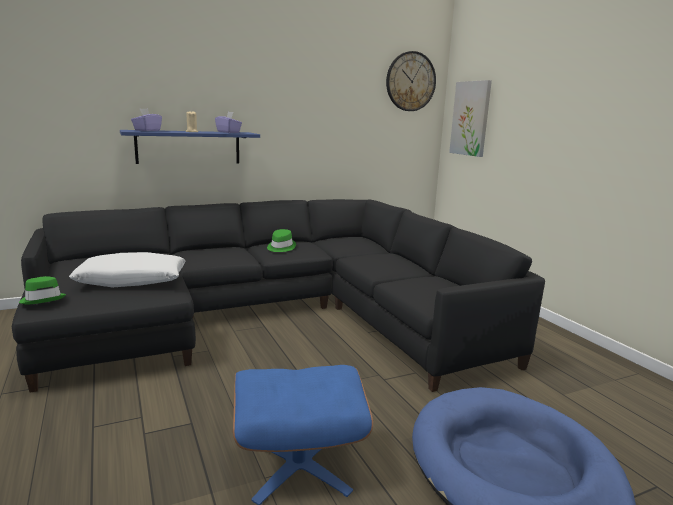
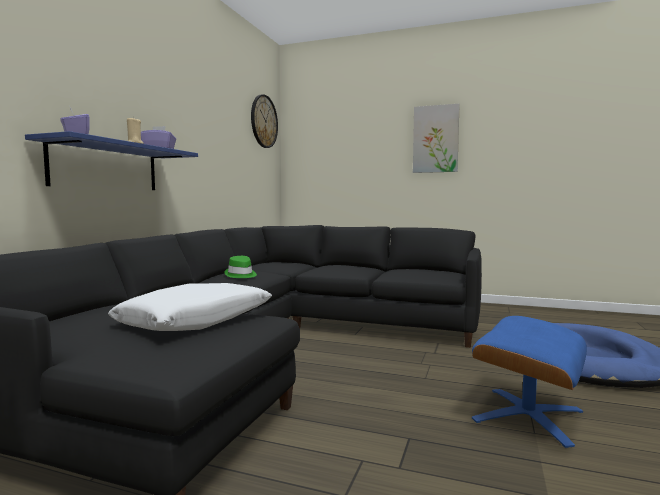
camera: 45 degrees left, 10 degrees down
green hat [19,276,66,304] -> none
picture [449,80,492,157] -> picture moved to [413,104,460,173]

